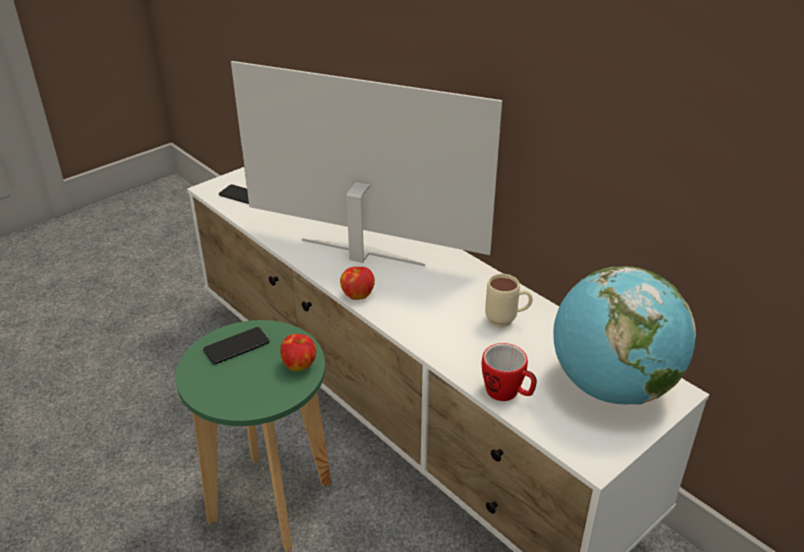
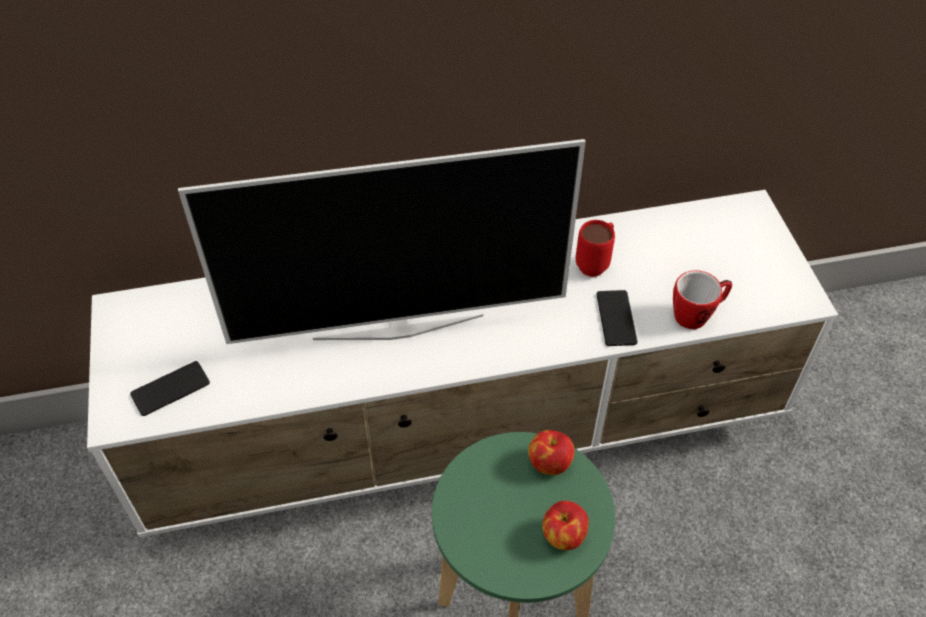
camera: 60 degrees left, 15 degrees up
phone [203,327,270,365] -> phone moved to [597,290,638,346]
television [231,61,502,266] -> television turned 150 degrees counterclockwise [178,139,586,344]
apple [340,267,375,300] -> apple moved to [542,501,589,550]
beige mug [485,274,533,328] -> red mug [576,220,615,277]
globe [553,266,696,405] -> none

